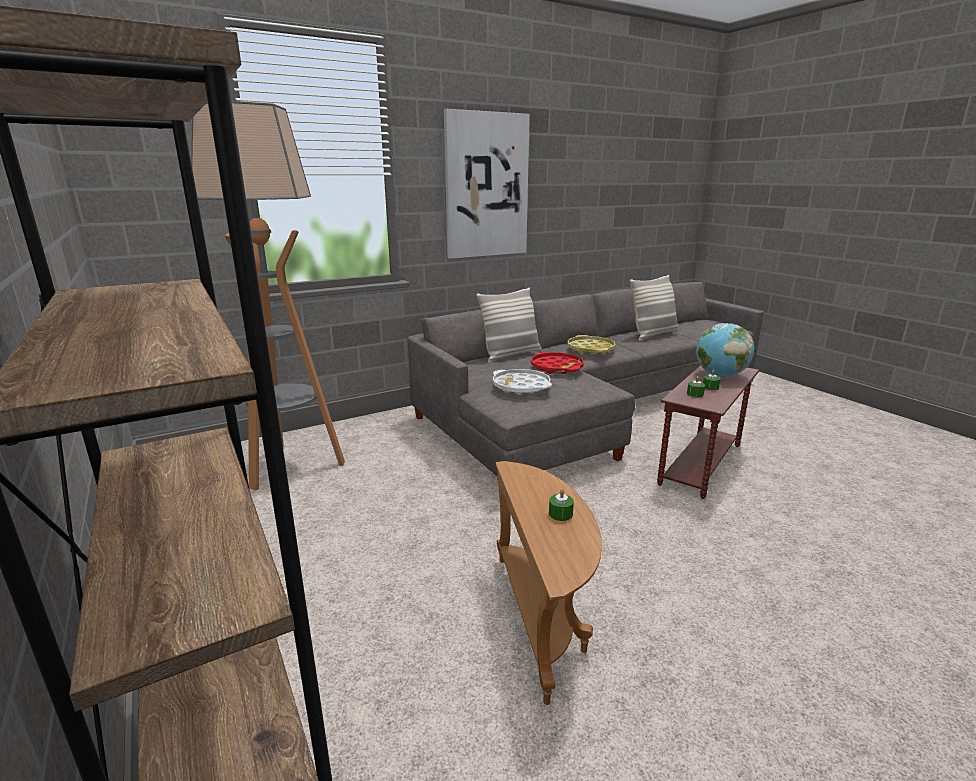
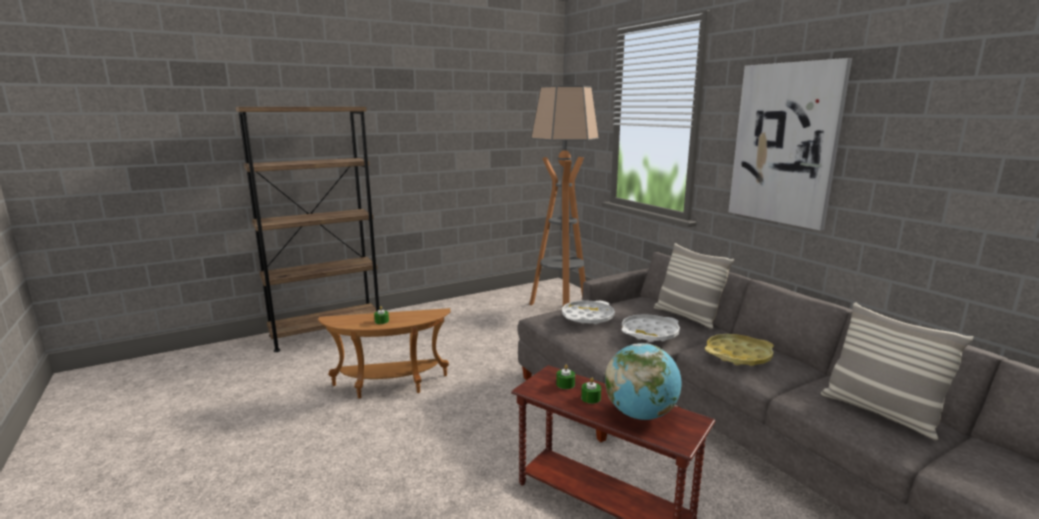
camera: 90 degrees right, 5 degrees down
red tray [531,352,584,374] -> white tray [622,314,680,342]

